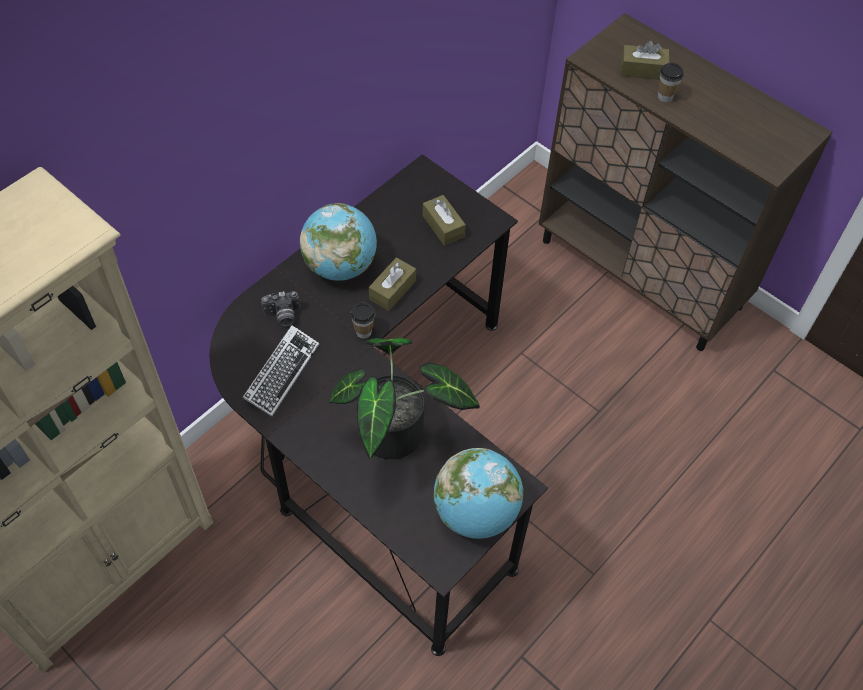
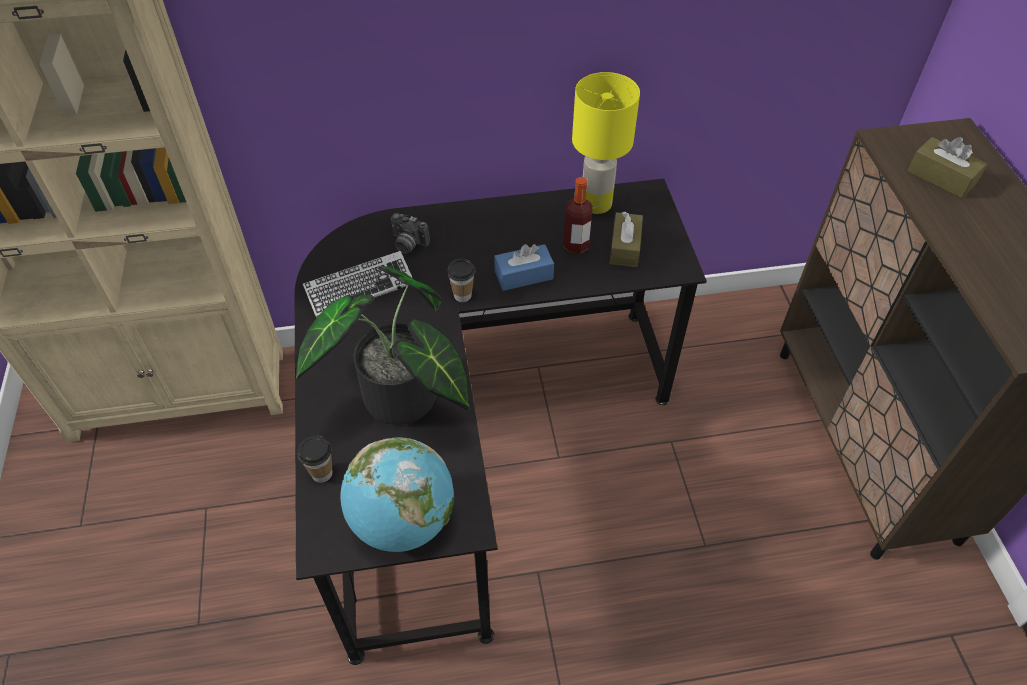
camera: 40 degrees right, 5 degrees down
globe [300,203,377,281] -> none
brown tissue box [369,257,416,311] -> blue tissue box [494,244,554,291]
cup [658,63,684,102] -> cup moved to [297,436,332,483]
none -> bottle [563,177,593,254]
none -> yellow table lamp [572,72,640,214]

